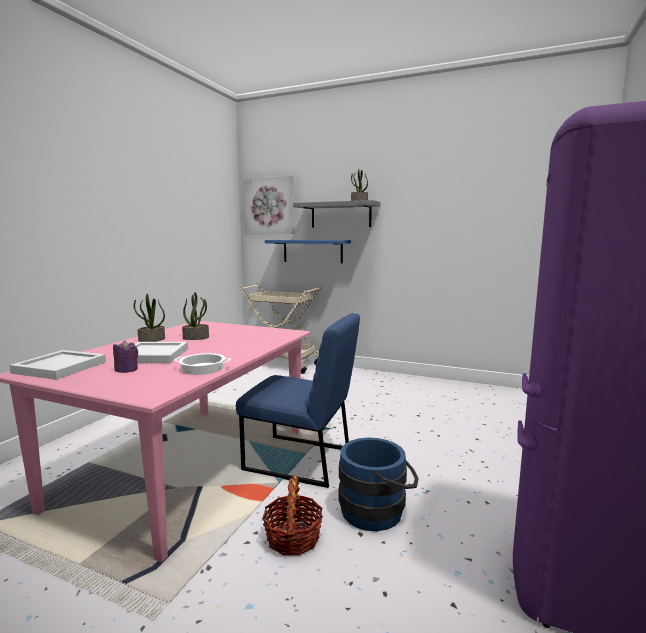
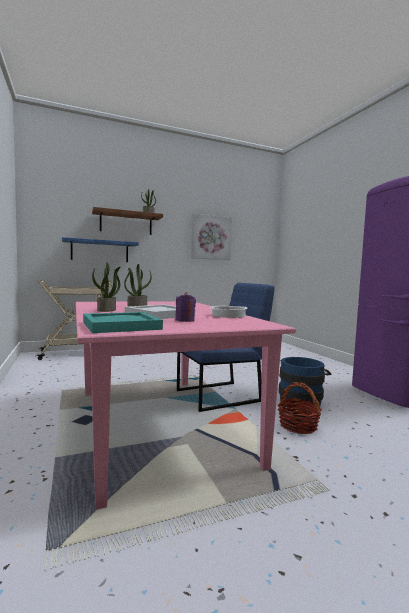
camera: 45 degrees left, 5 degrees down
white tray [9,350,106,380] -> turquoise tray [83,312,163,333]
picture [243,175,295,234] -> picture moved to [191,214,232,260]
grey shelf [293,200,380,228] -> brown shelf [92,207,163,235]

